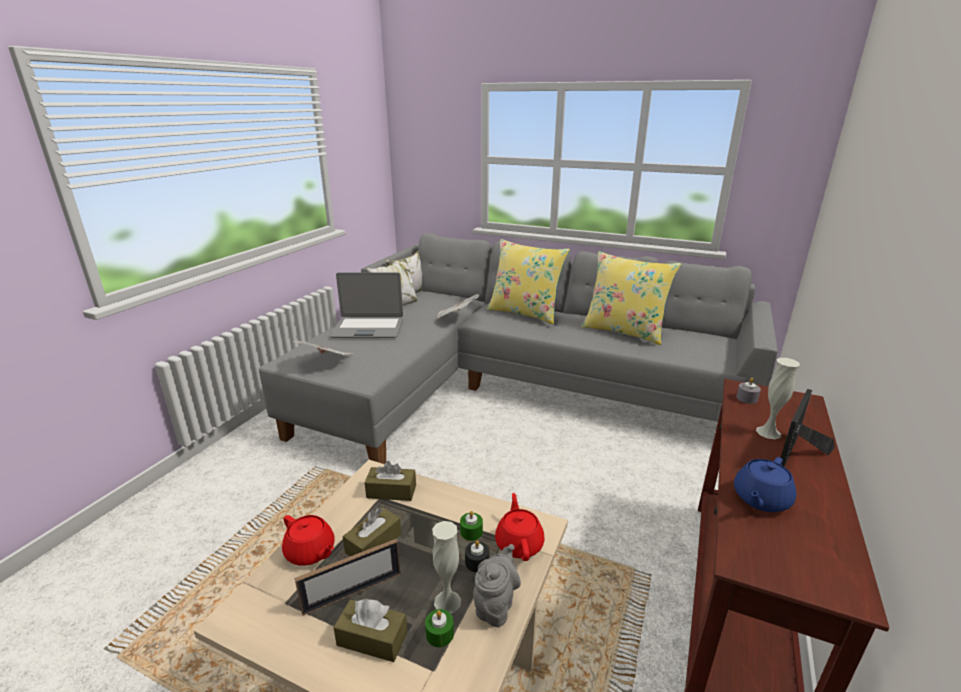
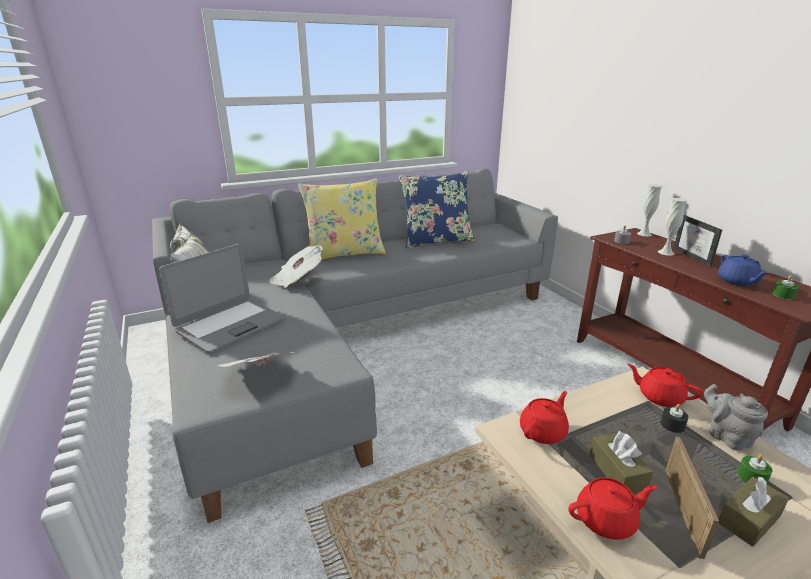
camera: 50 degrees left, 0 degrees up
brown tissue box [364,461,416,501] -> red teapot [520,391,569,444]
white vase [432,521,461,613] -> white vase moved to [637,184,662,237]
green candle [460,511,483,541] -> green candle moved to [773,275,799,300]
yellow pillow [581,251,681,345] -> blue pillow [399,171,475,248]

